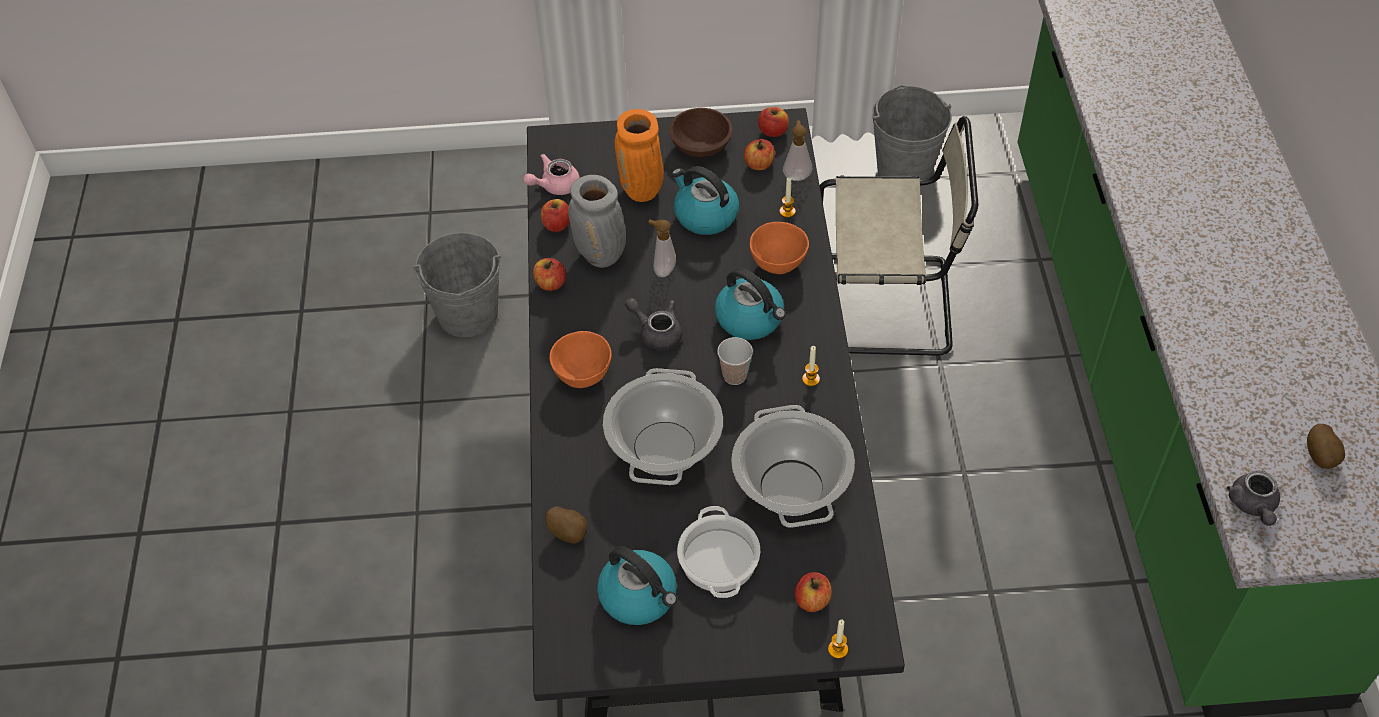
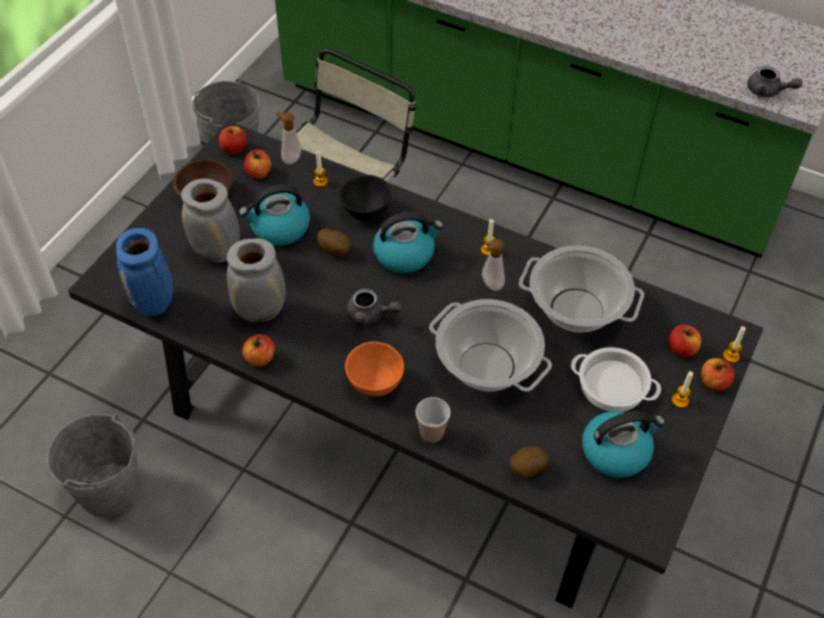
camera: 60 degrees left, 0 degrees up
pink teapot [523,154,580,195] -> blue vase [116,228,173,316]
apple [541,199,570,232] -> apple moved to [701,358,735,391]
orange vase [615,109,664,202] -> grey vase [181,179,240,262]
grey teapot [625,298,682,350] -> grey teapot turned 135 degrees counterclockwise [346,289,402,326]
soap dispenser [648,220,676,277] -> soap dispenser moved to [482,238,505,291]
cup [717,337,753,385] -> cup moved to [415,397,451,443]
orange bowl [750,222,809,274] -> black bowl [339,175,391,221]
potato [1307,424,1345,469] -> potato moved to [317,228,351,257]
none -> candle [672,371,693,408]

